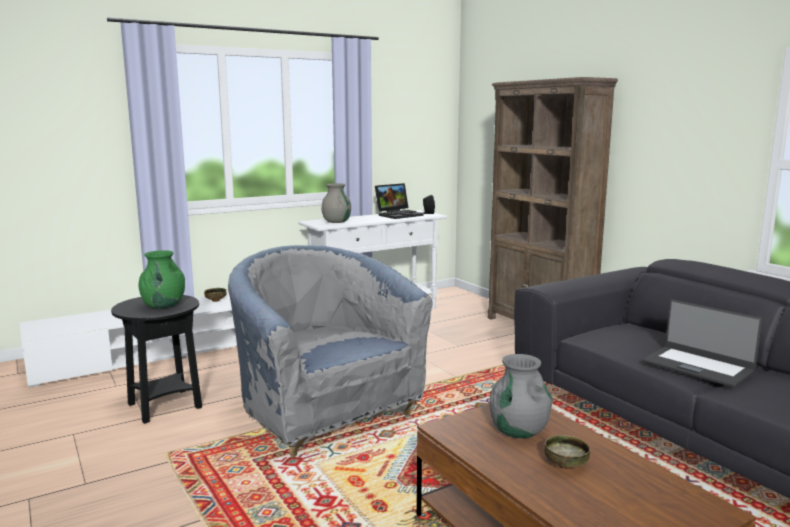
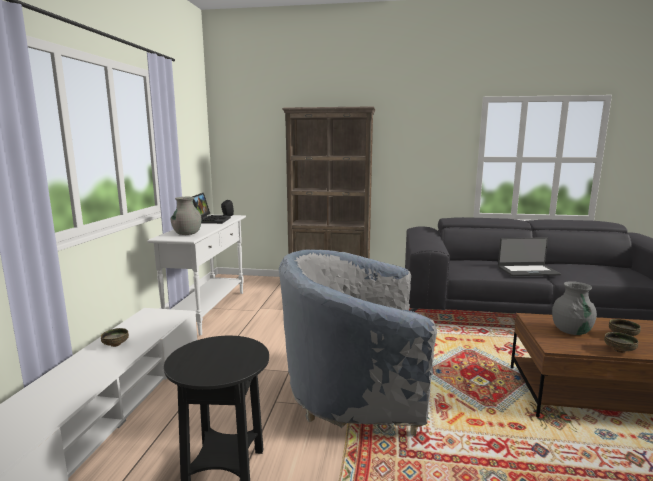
camera: 50 degrees left, 0 degrees up
green vase [138,250,185,308] -> none
none -> bowl [604,332,639,353]

